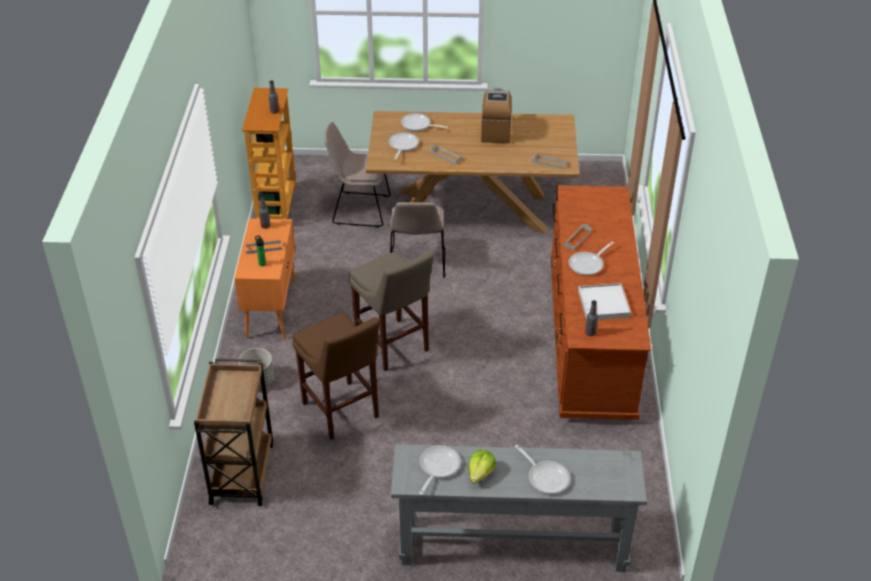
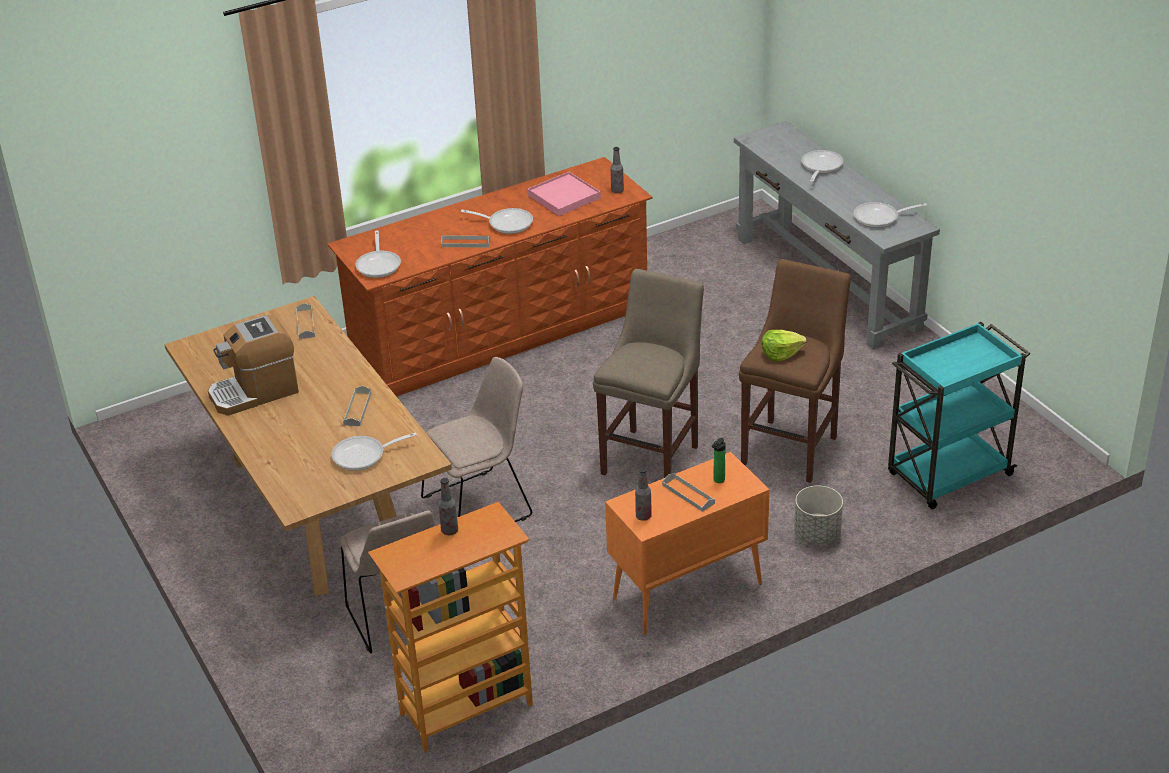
camera: 120 degrees left, 5 degrees down
brown cart [194,358,273,506] -> turquoise cart [888,322,1030,509]
frying pan [401,113,448,132] -> frying pan moved to [355,230,401,278]
lettuce [468,450,496,484] -> lettuce moved to [762,330,807,361]
white tray [578,283,631,320] -> pink tray [528,172,601,216]

